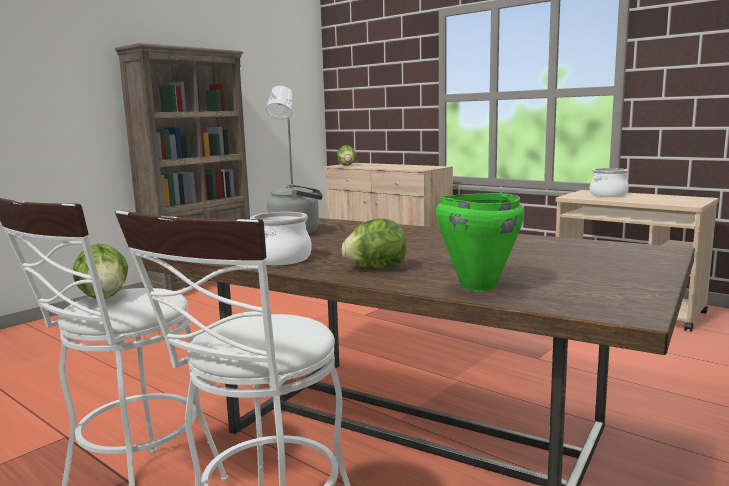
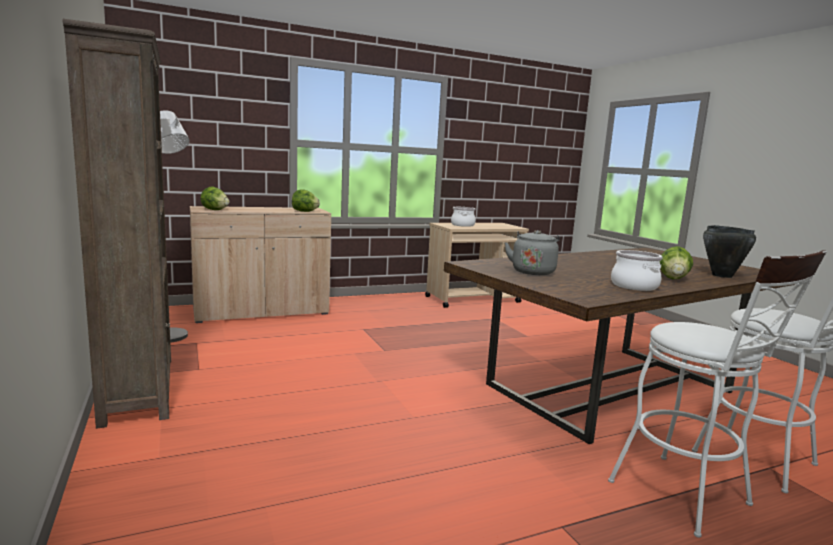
camera: 65 degrees left, 0 degrees up
lettuce [73,244,128,299] -> lettuce moved to [292,189,320,212]
green cooking pot [436,193,524,291] -> black cooking pot [703,225,756,278]

